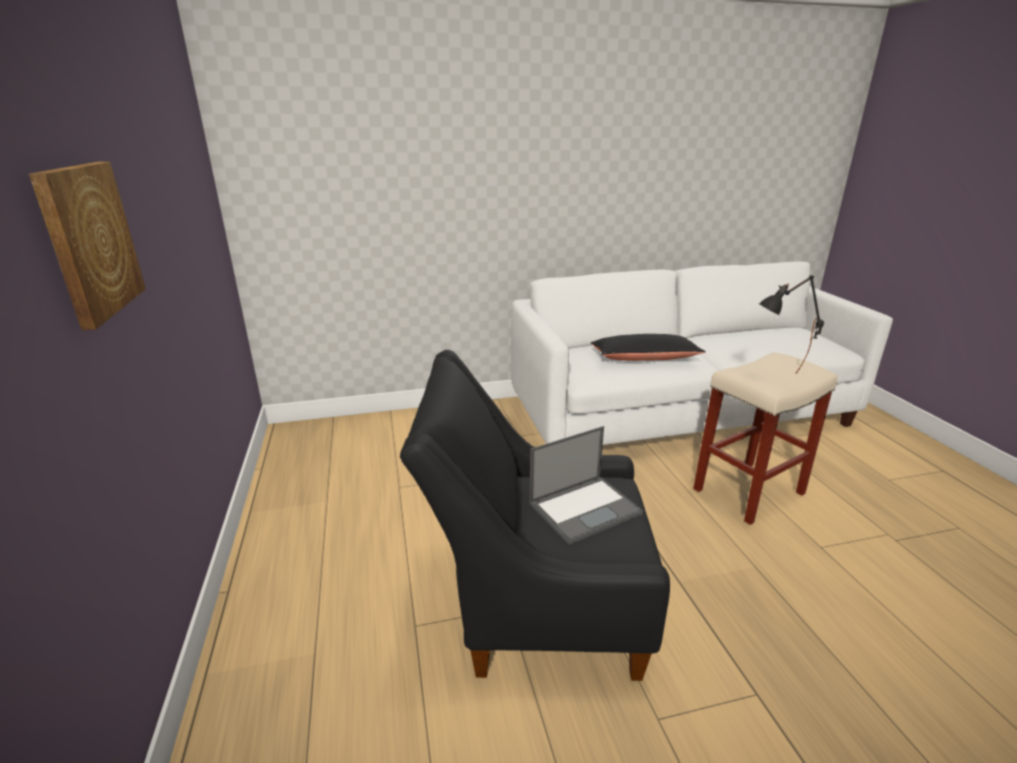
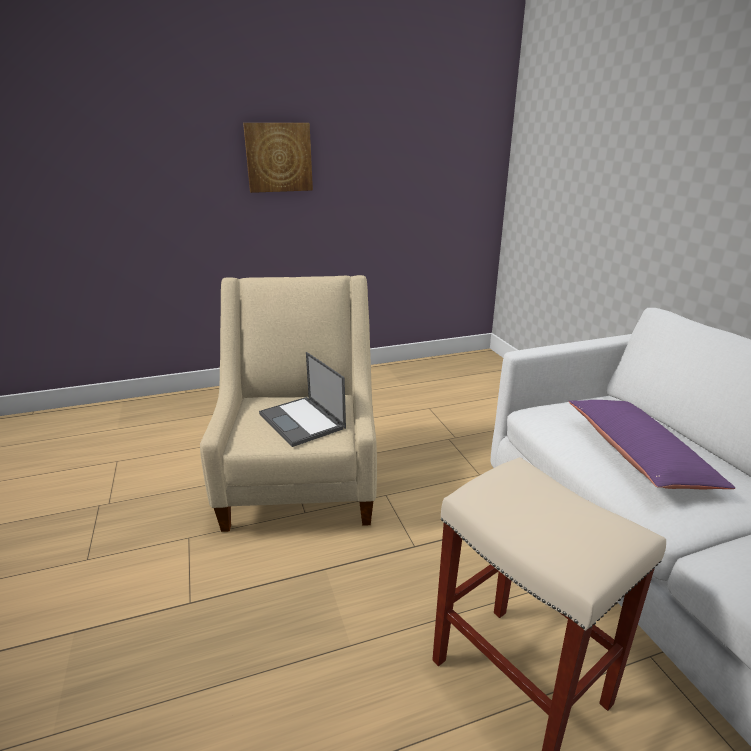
camera: 85 degrees right, 0 degrees up
black armchair [400,350,670,681] -> beige armchair [200,275,377,532]
black pillow [591,334,706,361] -> purple pillow [568,400,735,489]
black table lamp [759,275,824,374] -> none

